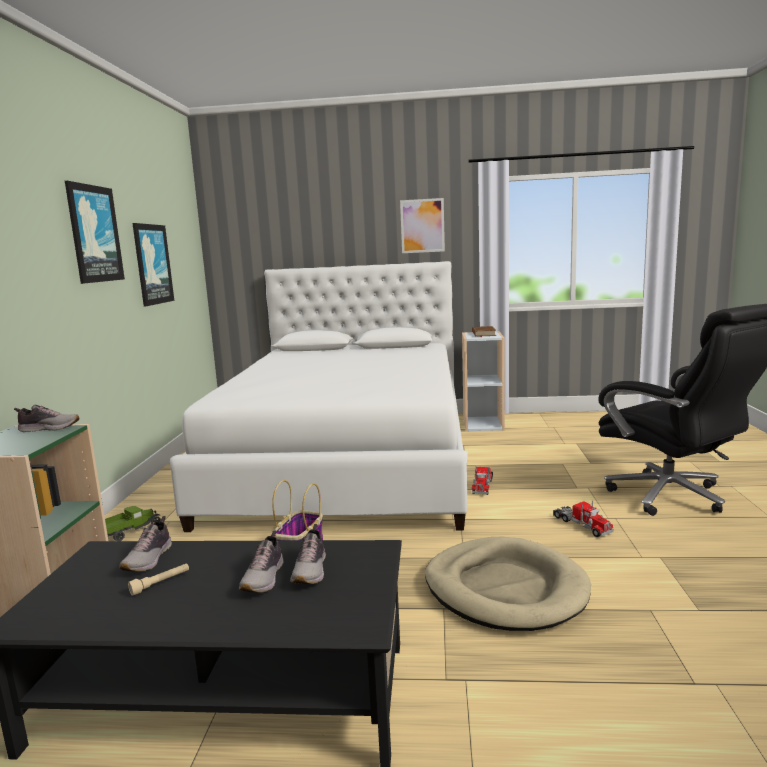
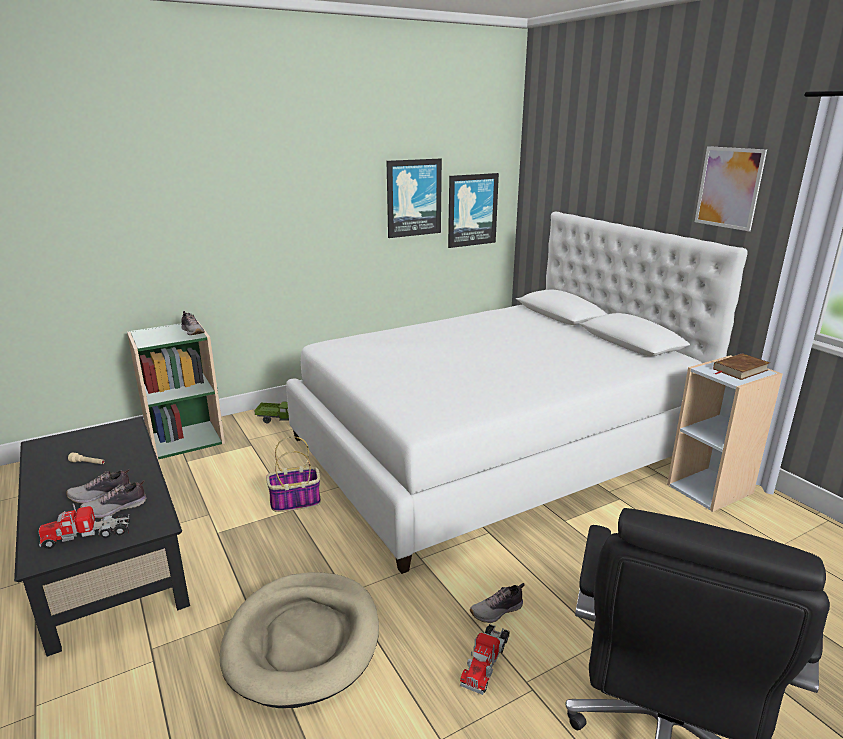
camera: 55 degrees right, 10 degrees up
picture [65,181,125,284] -> picture moved to [448,173,499,248]
shoe [119,516,172,572] -> shoe moved to [470,583,525,623]
toy truck [472,467,493,495] -> toy truck moved to [39,503,130,549]

